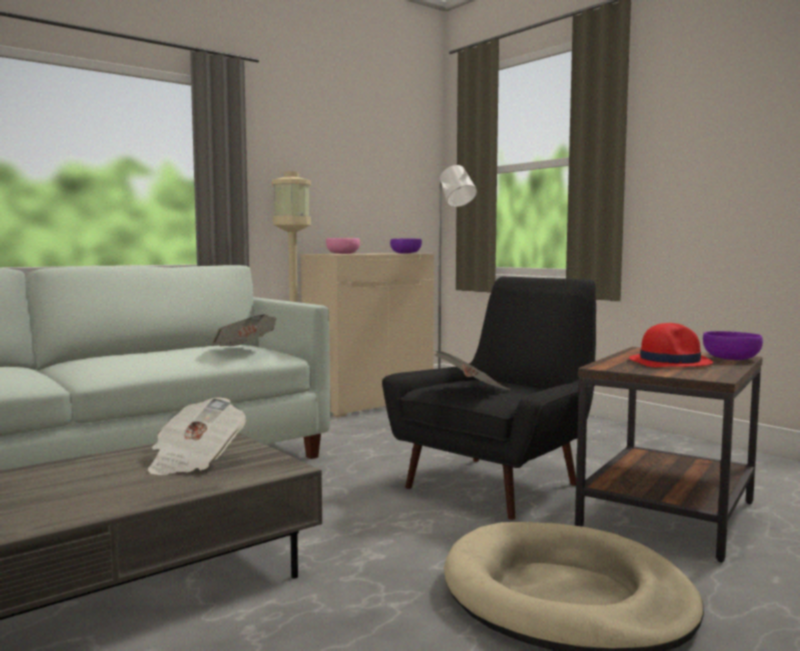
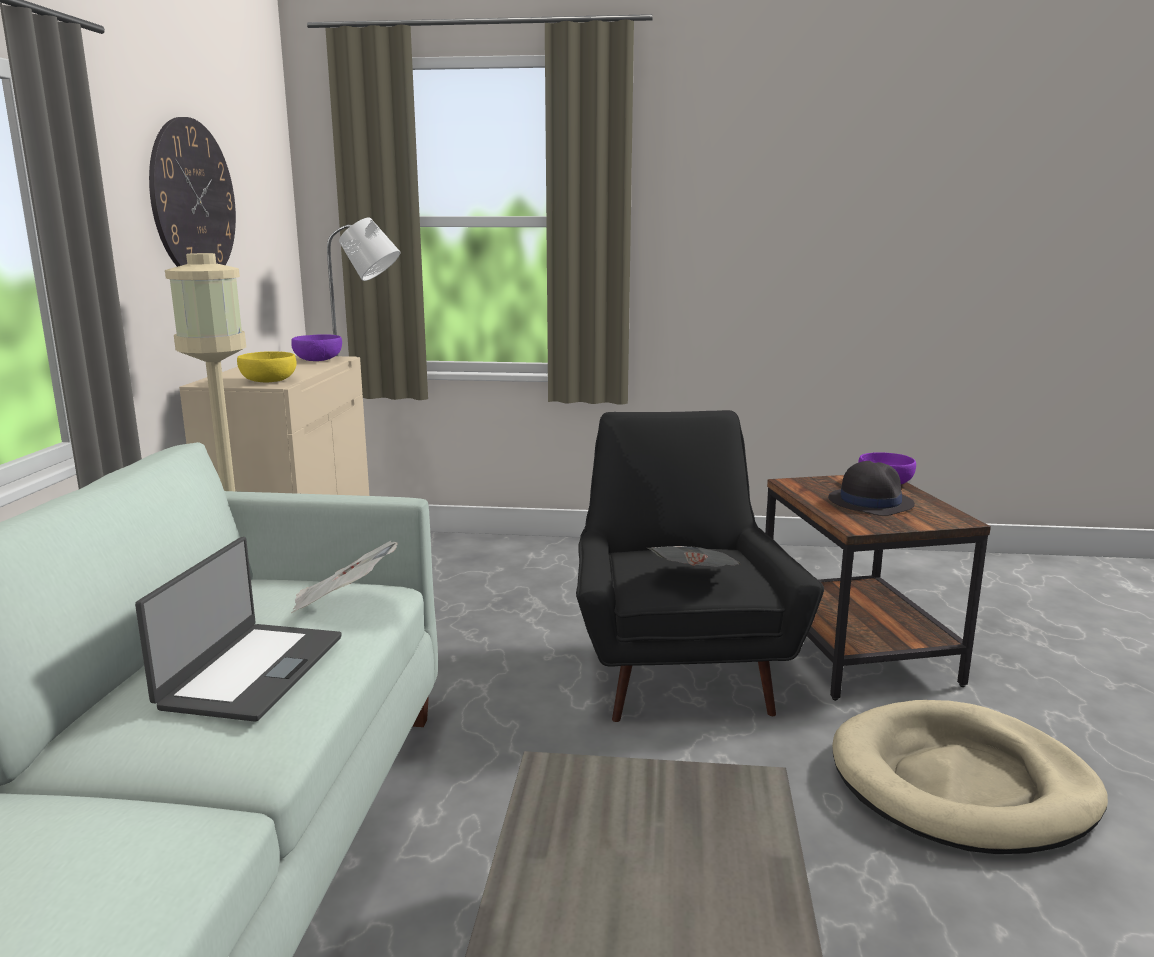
camera: 45 degrees left, 10 degrees up
newspaper [148,397,246,475] -> none
pink bowl [326,238,360,254] -> yellow bowl [237,351,297,382]
red hat [629,323,713,367] -> black hat [828,461,915,516]
none -> laptop [135,537,342,722]
none -> wall clock [149,117,236,267]

